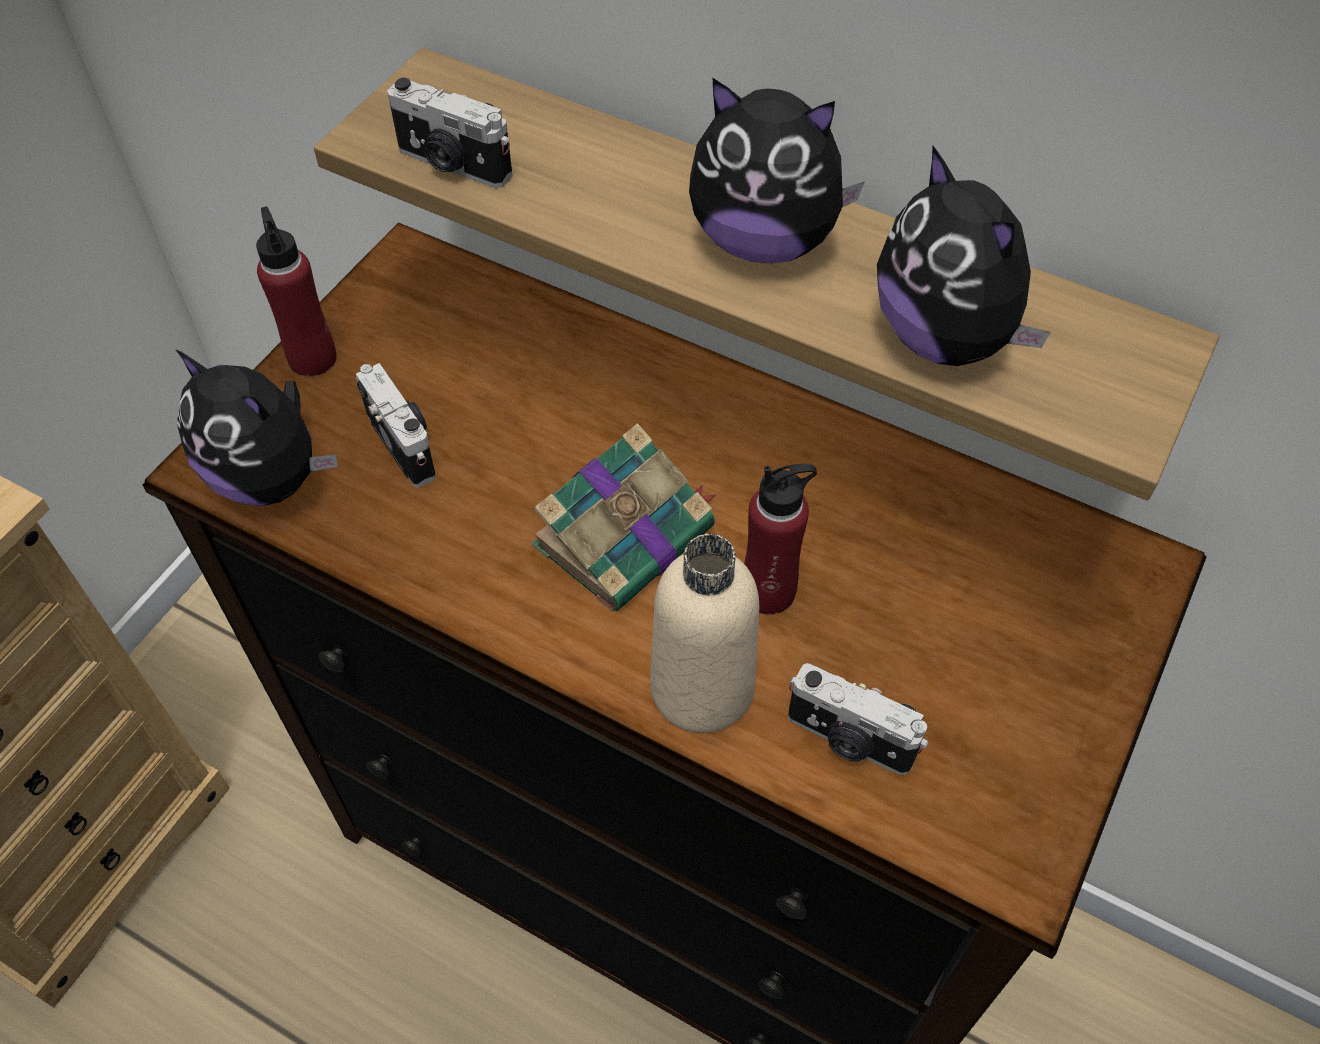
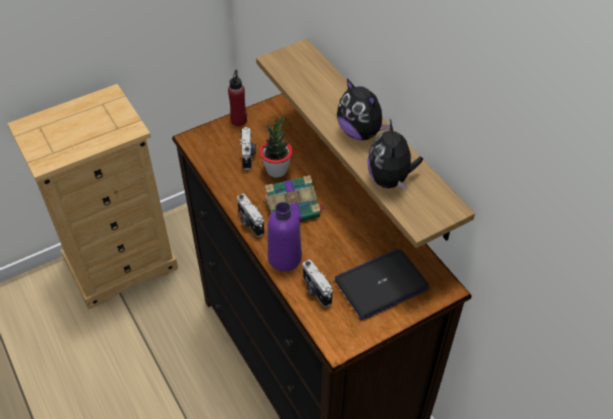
camera: 30 degrees right, 5 degrees down
plush toy [175,349,338,506] -> none
camera [387,78,512,188] -> camera moved to [237,194,264,237]
beige bottle [650,534,759,733] -> purple bottle [268,202,302,271]
red bottle [744,464,817,615] -> none
none -> potted plant [259,115,293,178]
none -> laptop [335,249,430,320]

